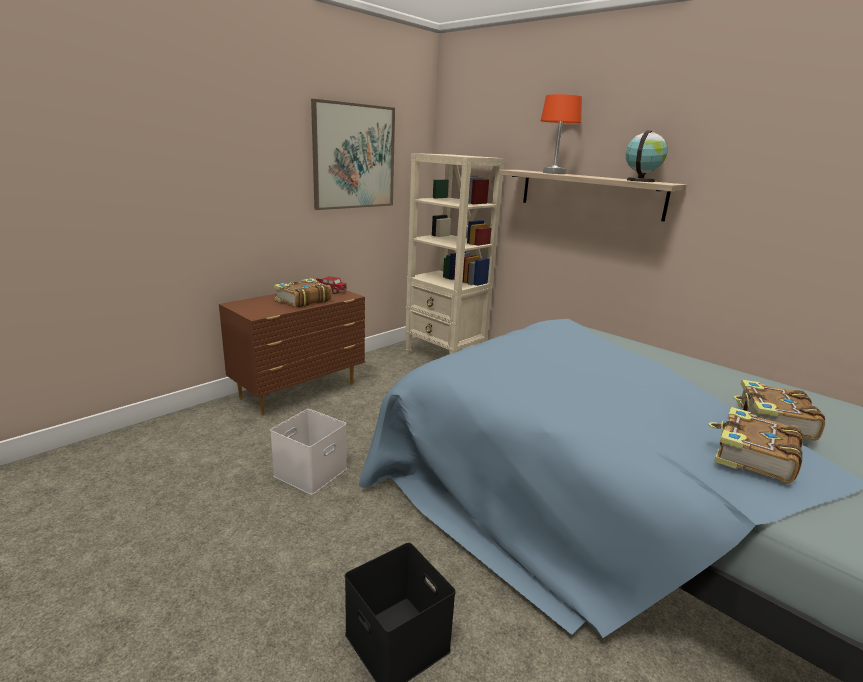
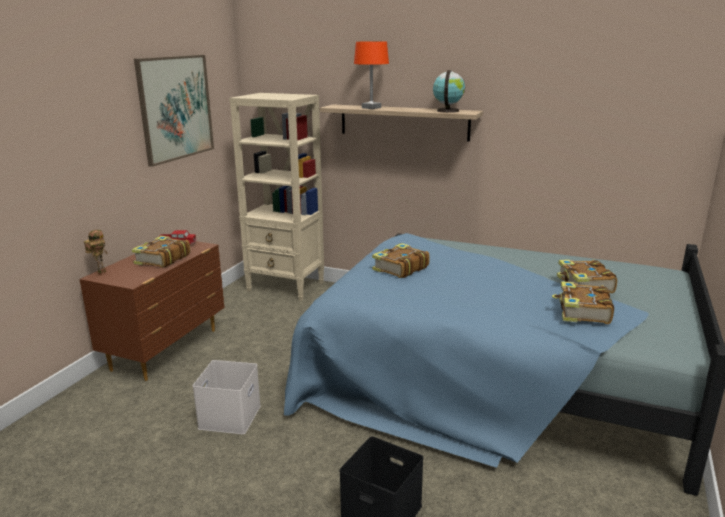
camera: 20 degrees left, 0 degrees up
none -> toy robot [84,230,108,276]
none -> book [372,243,430,278]

